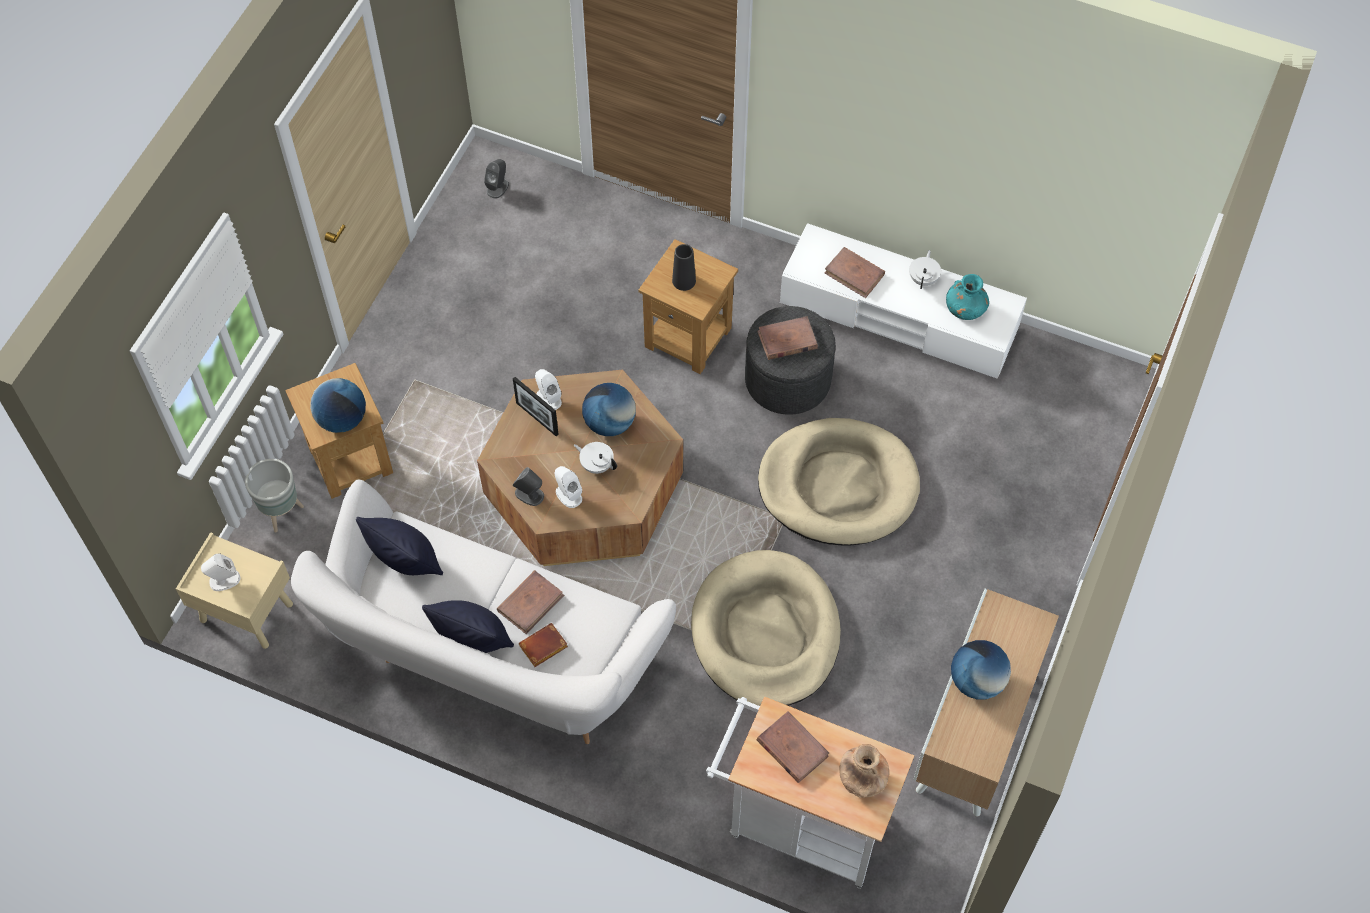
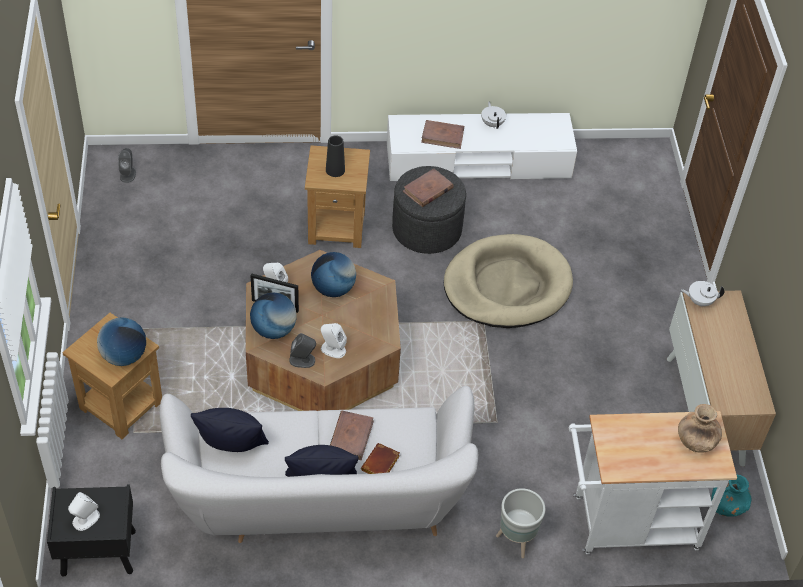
camera: 30 degrees left, 10 degrees down
beige nightstand [176,532,293,649] -> black nightstand [47,485,136,577]
grey planter [245,459,304,533] -> grey planter moved to [496,488,546,558]
white teapot [574,442,617,474] -> white teapot moved to [681,281,724,306]
beige dog bed [691,550,841,706] -> none
brown book [757,711,829,783] -> none
turquoise vase [946,274,989,320] -> turquoise vase moved to [711,475,751,517]
globe [951,640,1011,699] -> globe moved to [250,293,297,339]

